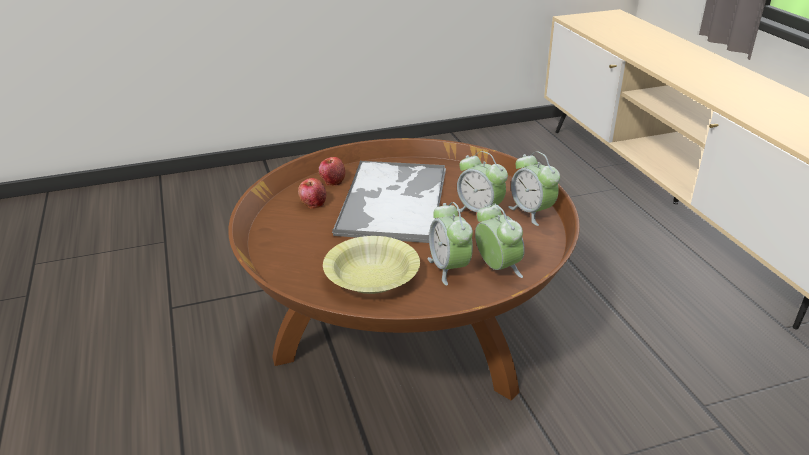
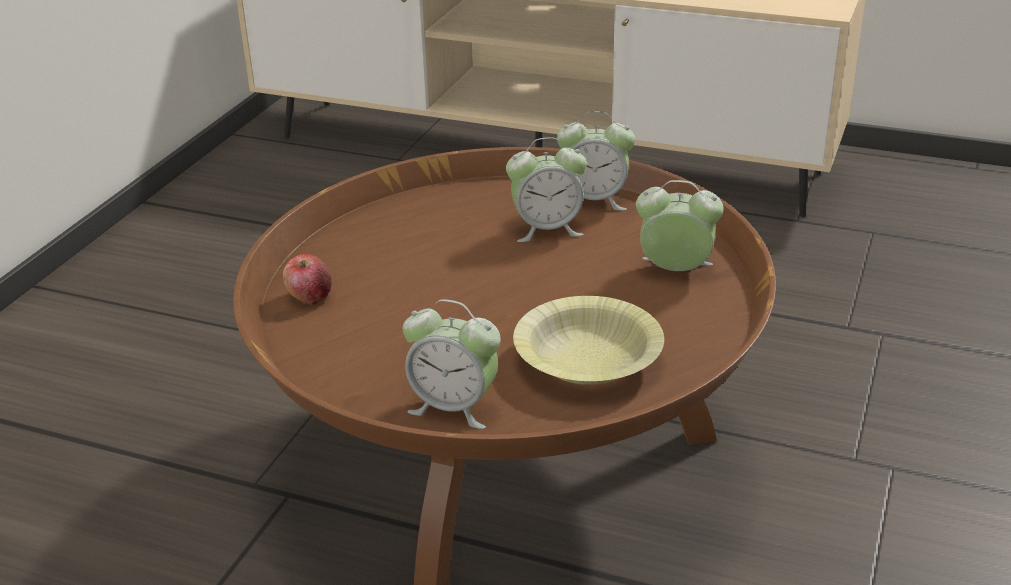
camera: 50 degrees left, 0 degrees up
apple [298,178,326,209] -> none
tray [332,160,446,243] -> none
alarm clock [428,202,473,286] -> alarm clock moved to [403,299,501,429]

